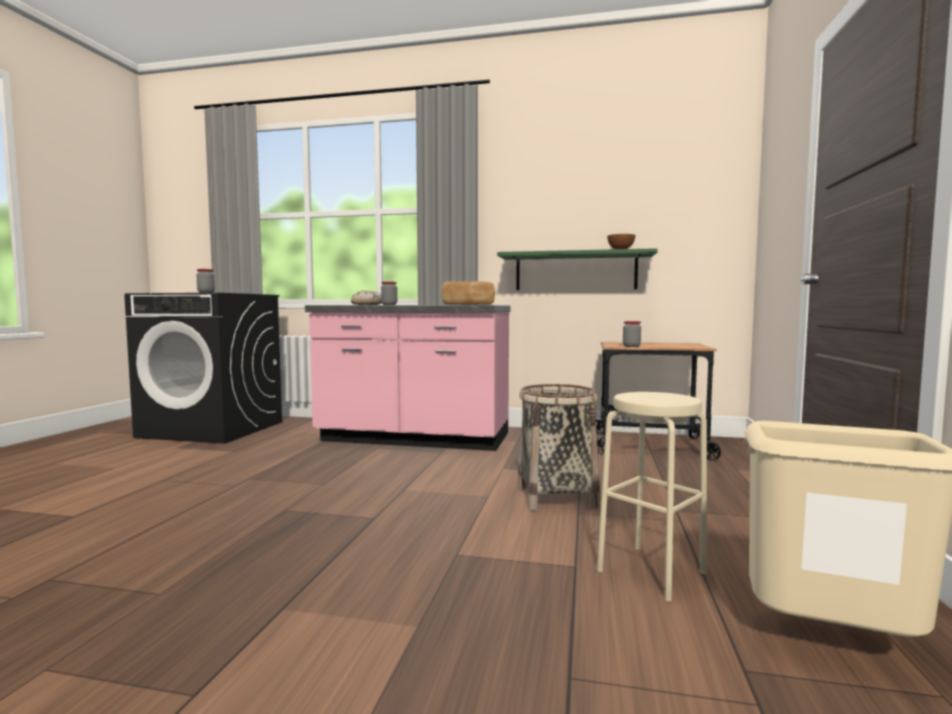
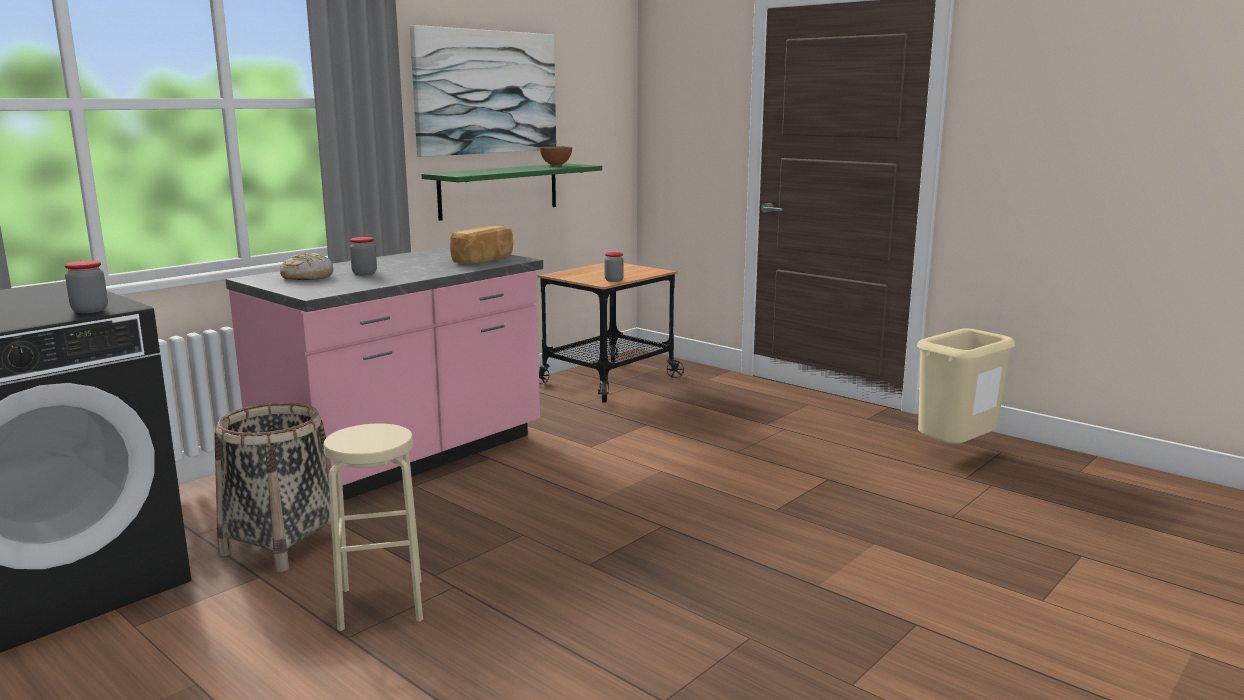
camera: 60 degrees left, 10 degrees up
basket [517,384,600,511] -> basket moved to [214,402,332,572]
beige stool [597,392,707,601] -> beige stool moved to [323,424,423,631]
none -> picture [410,25,556,157]

